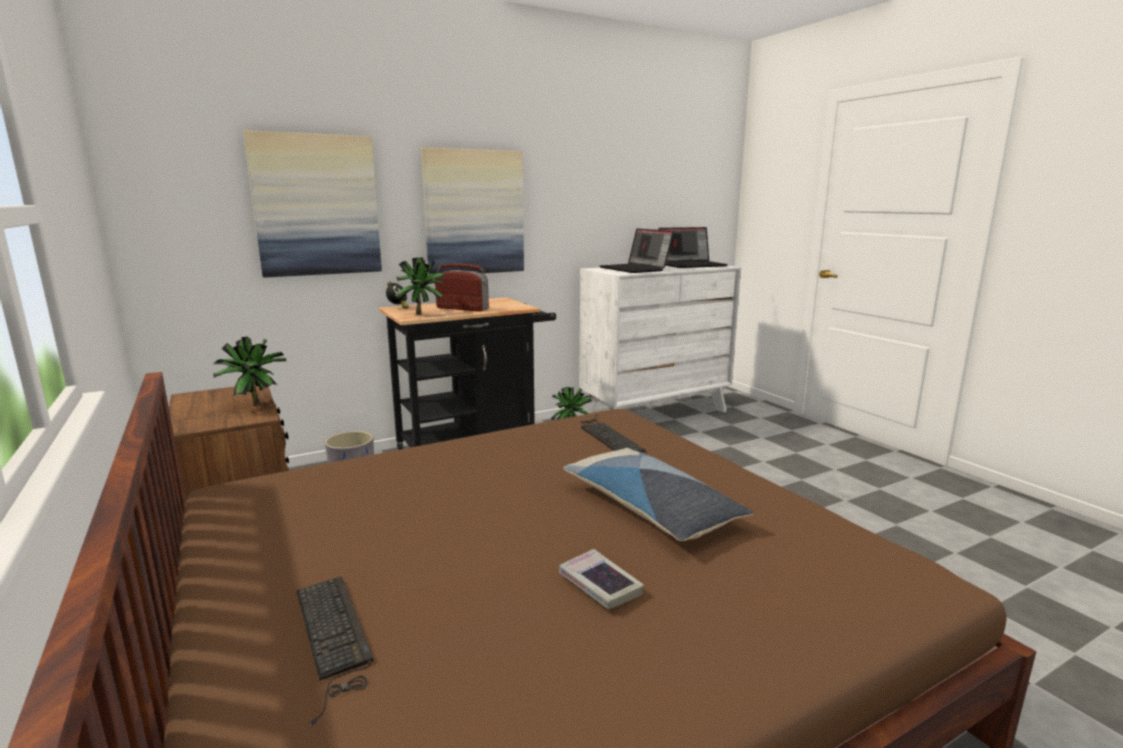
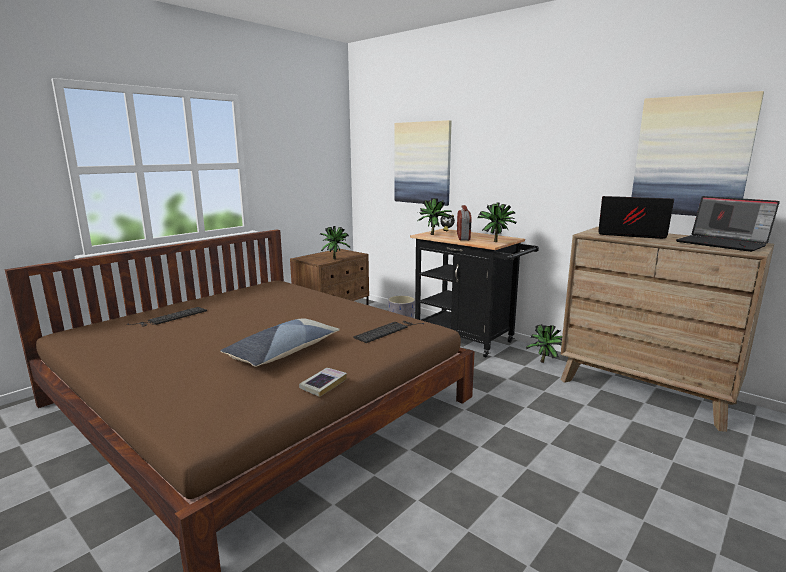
camera: 70 degrees right, 0 degrees up
picture [421,147,524,274] -> picture moved to [632,91,764,216]
book [559,549,644,609] -> book moved to [299,368,347,397]
white dresser [579,265,741,415] -> brown dresser [560,227,774,432]
laptop [599,228,673,273] -> laptop turned 75 degrees clockwise [598,196,674,239]
none -> potted plant [478,202,517,242]

